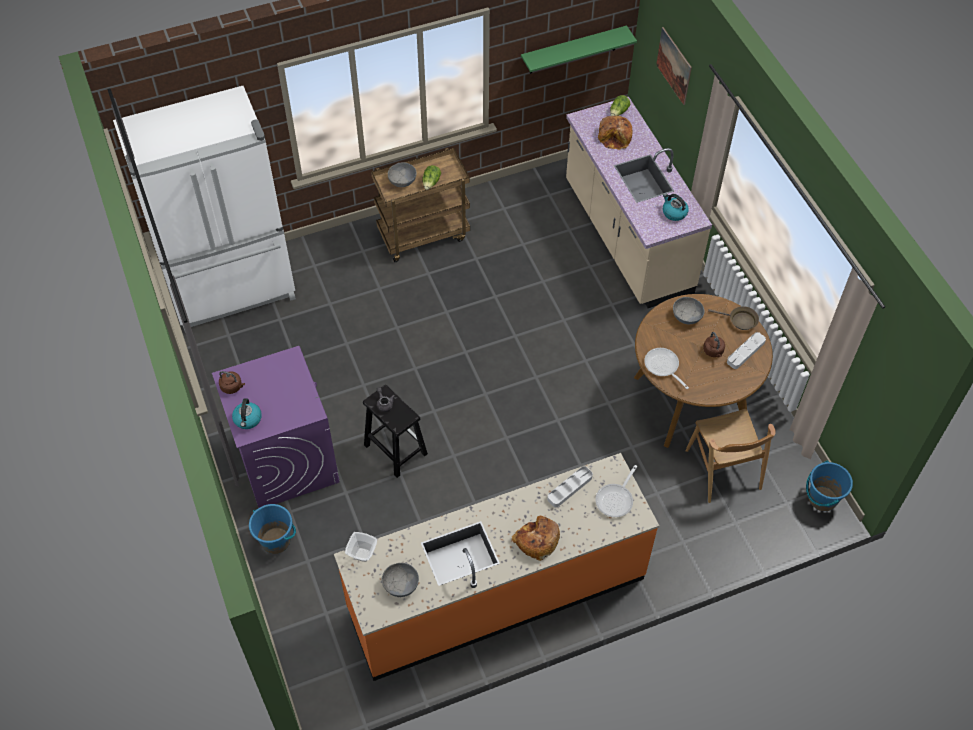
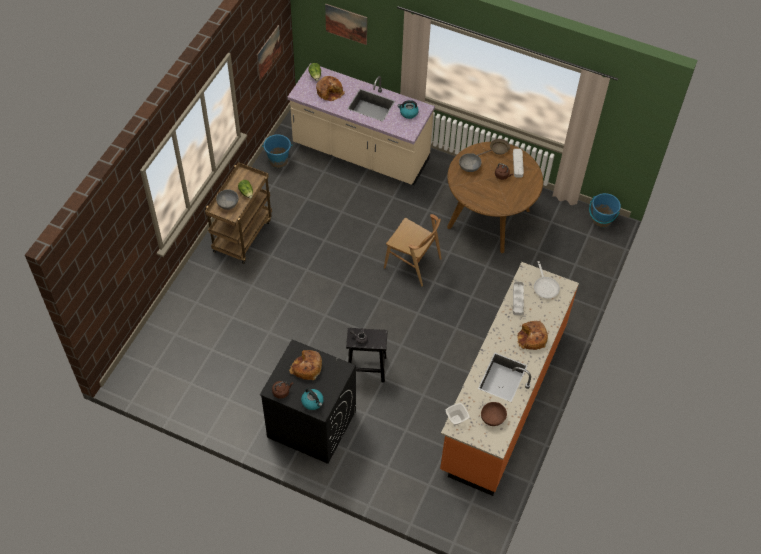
camera: 45 degrees left, 0 degrees up
white fridge [113,86,296,331] -> none
purple washing machine [212,346,340,508] -> black washing machine [260,339,356,464]
blue bucket [249,504,296,554] -> blue bucket moved to [262,134,292,168]
grey bowl [382,563,419,597] -> brown bowl [481,402,507,426]
green shelf [521,25,637,74] -> picture [257,25,281,81]
frying pan [644,348,689,389] -> none
brown chair [686,409,776,503] -> brown chair moved to [384,214,442,287]
none -> bread [289,350,322,380]

